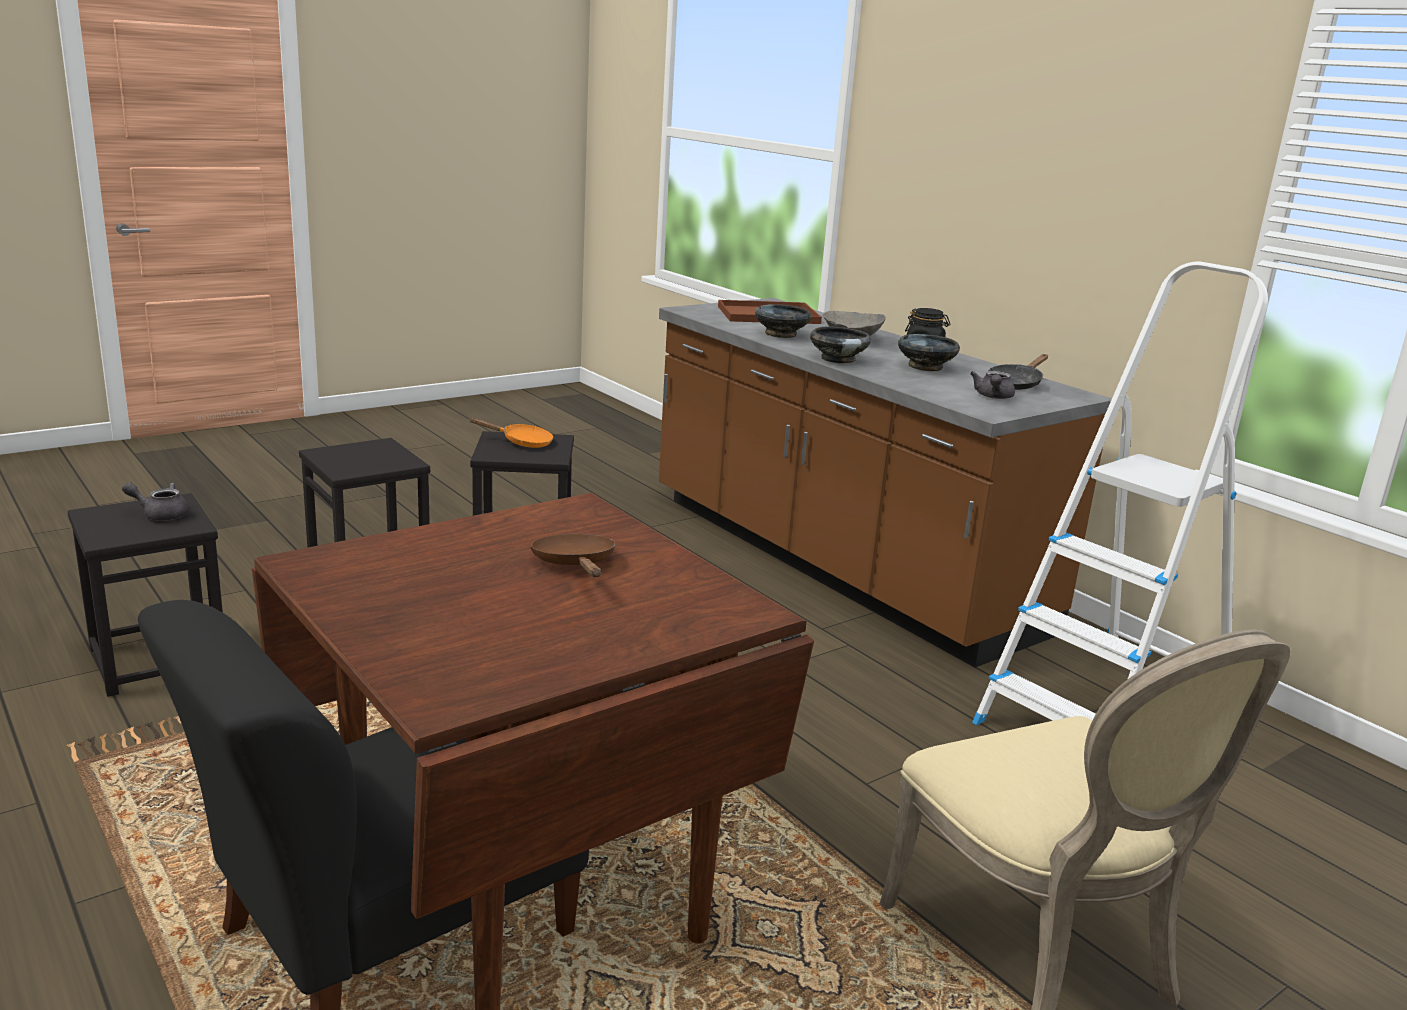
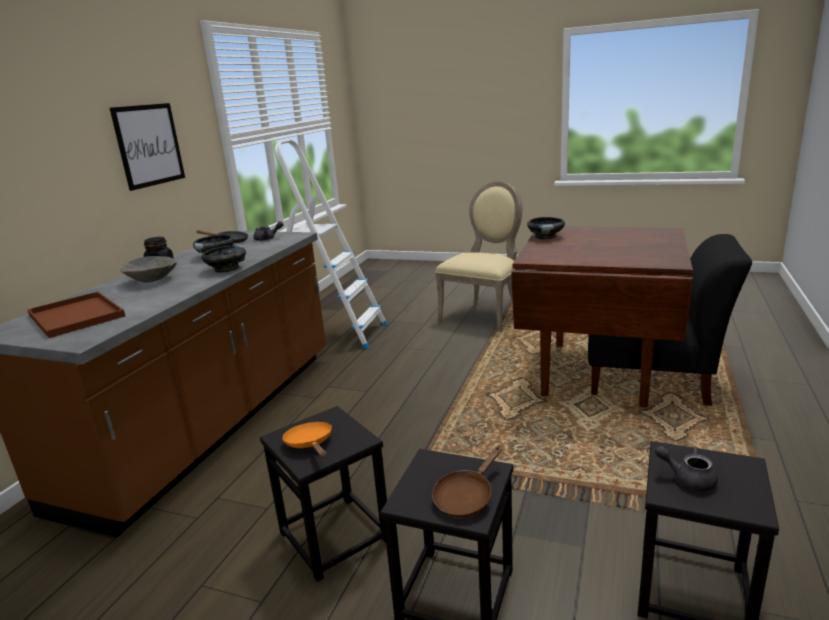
camera: 120 degrees left, 0 degrees up
grey teapot [122,482,189,521] -> grey teapot turned 150 degrees clockwise [655,446,718,491]
brown frying pan [530,534,616,577] -> brown frying pan moved to [432,446,502,518]
black bowl [755,304,811,338] -> black bowl moved to [527,217,565,239]
none -> picture [110,103,185,191]

